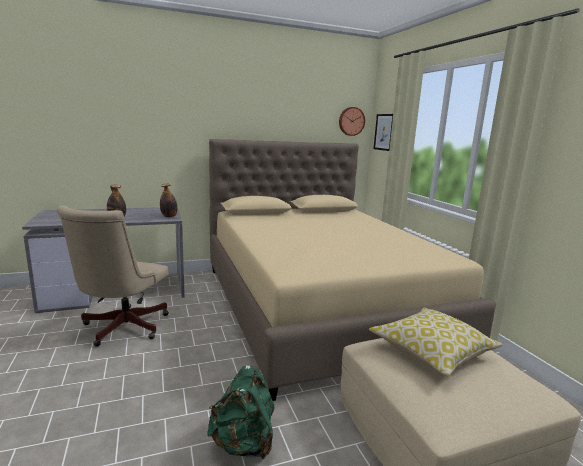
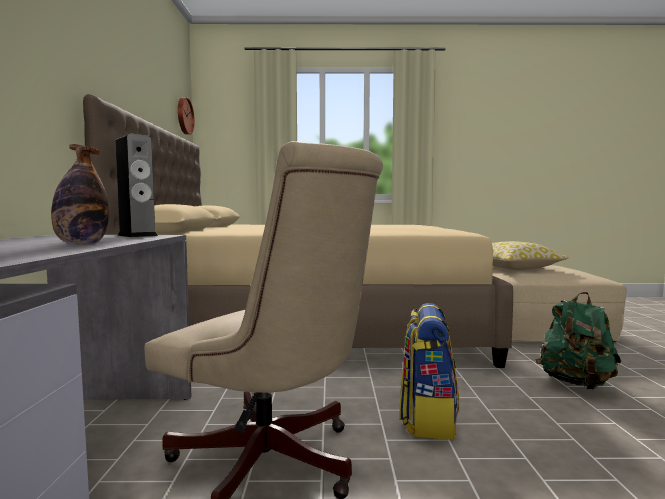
camera: 70 degrees left, 10 degrees down
bottle [160,184,178,217] -> speaker [115,134,158,237]
picture [373,114,393,151] -> none
none -> backpack [399,303,460,440]

